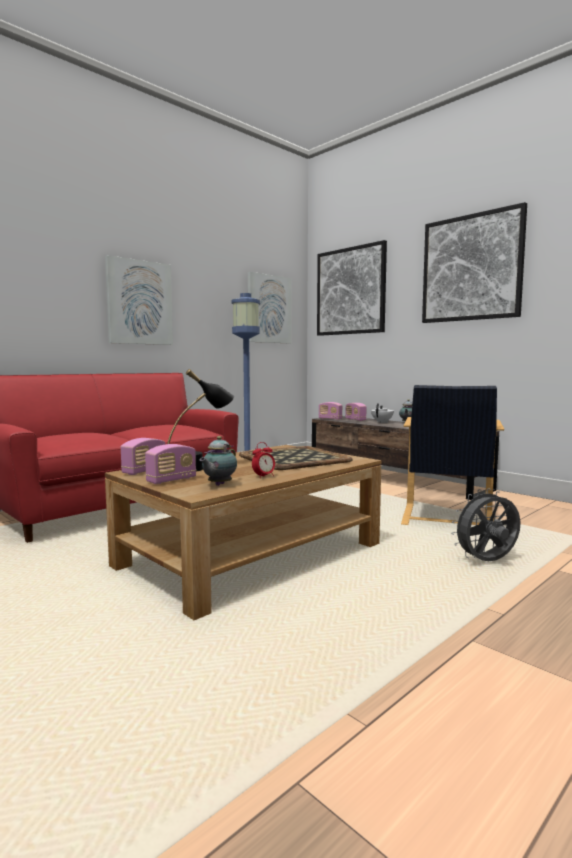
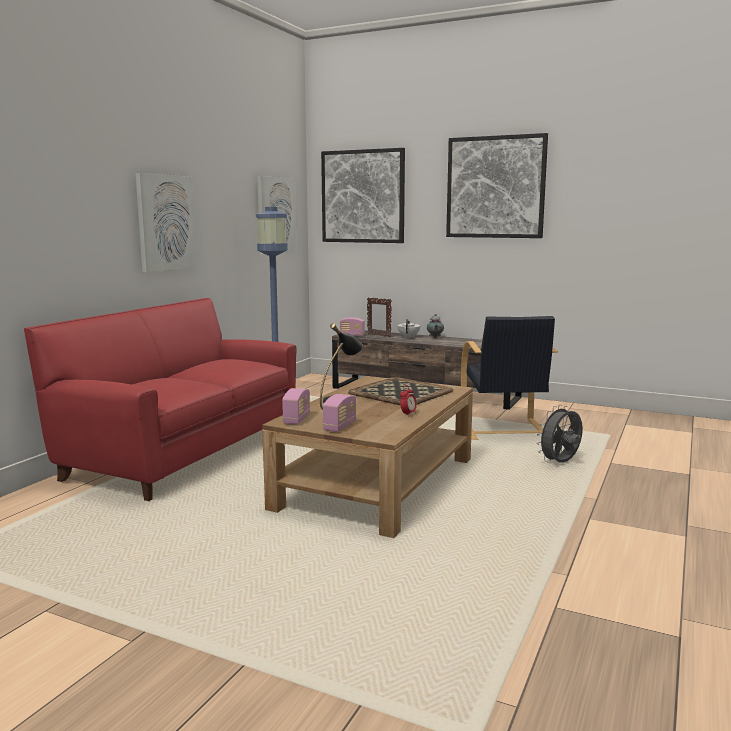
camera: 20 degrees left, 5 degrees up
teapot [200,436,237,486] -> none
radio [345,403,367,421] -> picture frame [367,297,392,337]

